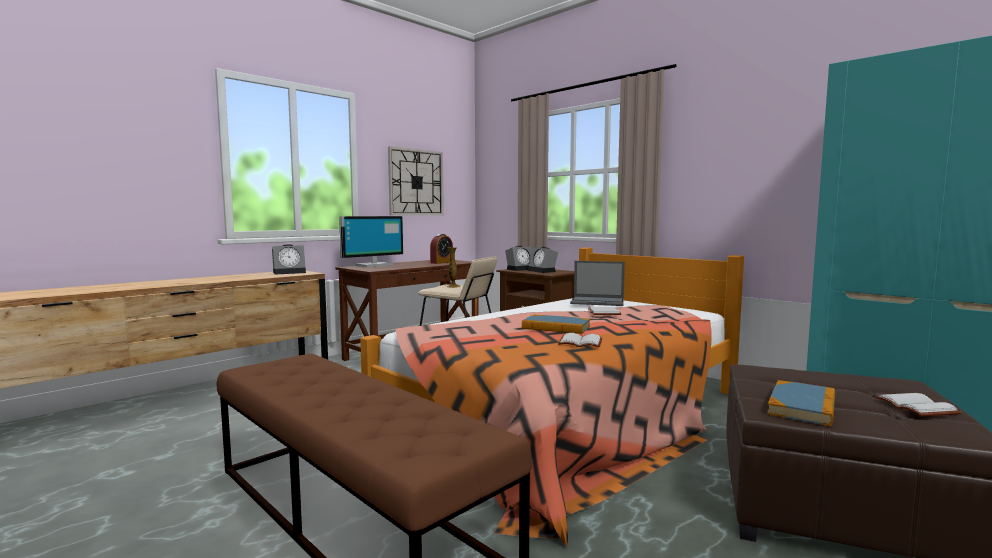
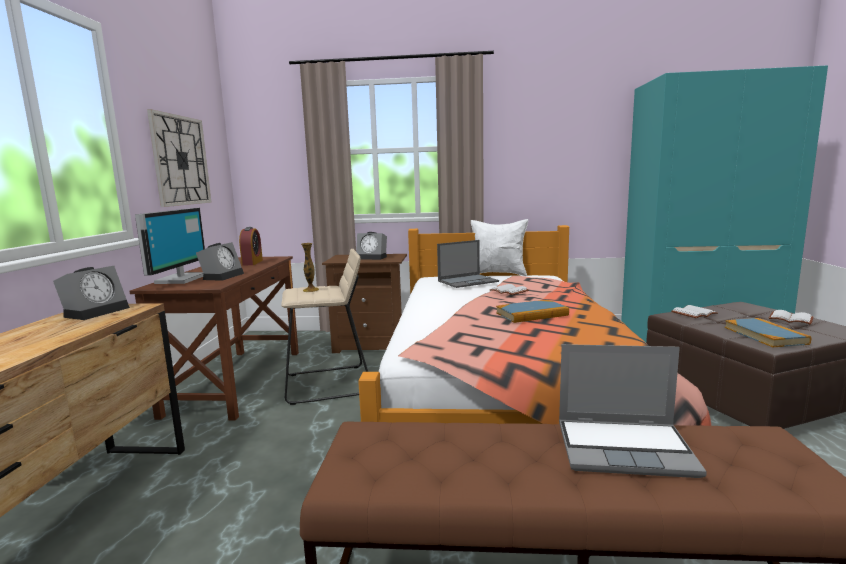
camera: 40 degrees left, 5 degrees up
alarm clock [505,246,532,271] -> alarm clock moved to [196,242,244,281]
white book [558,333,602,347] -> white book moved to [671,305,718,318]
none -> white pillow [471,219,528,276]
none -> laptop [559,344,707,478]

